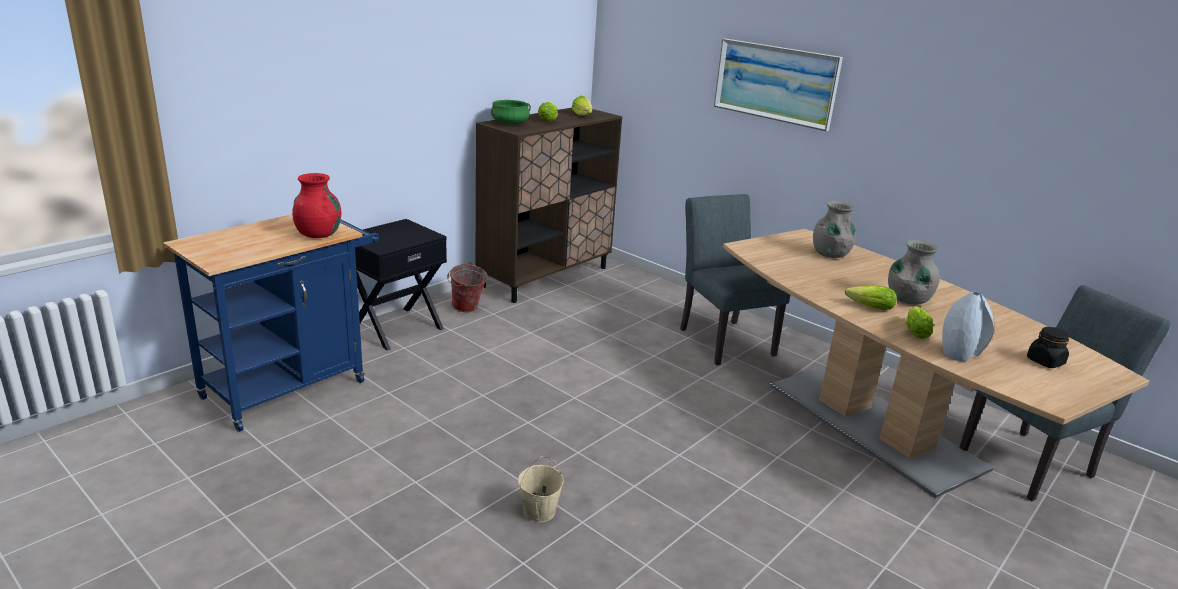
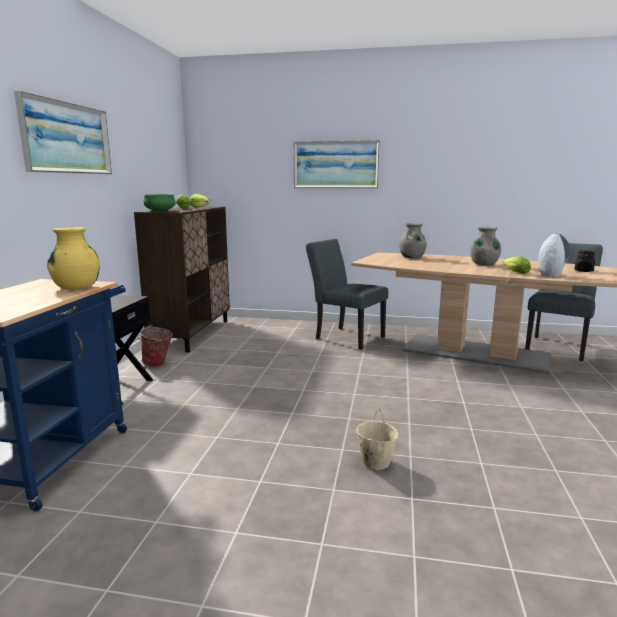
camera: 30 degrees left, 10 degrees down
red vase [292,173,341,238] -> yellow vase [47,227,100,290]
lettuce [845,286,897,310] -> none
none -> picture [14,91,112,174]

